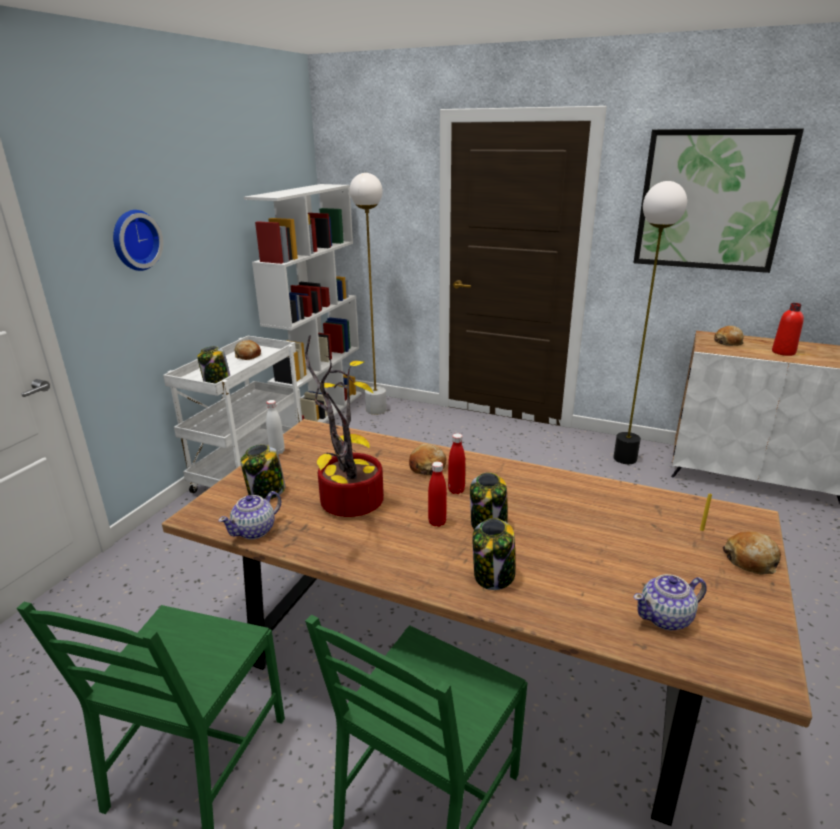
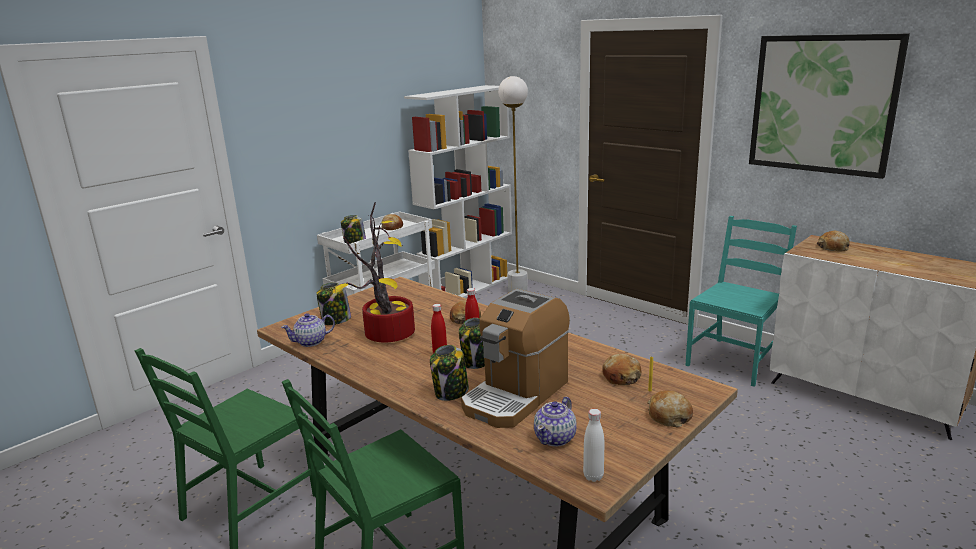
camera: 20 degrees right, 5 degrees down
wall clock [113,210,163,271] -> none
white bottle [266,400,285,455] -> white bottle moved to [583,409,604,482]
floor lamp [613,181,687,464] -> turquoise chair [685,216,797,387]
teapot [633,574,706,631] -> teapot turned 60 degrees counterclockwise [534,397,576,446]
red bottle [772,303,804,356] -> none
none -> coffee machine [461,289,570,428]
none -> bread [603,354,641,385]

